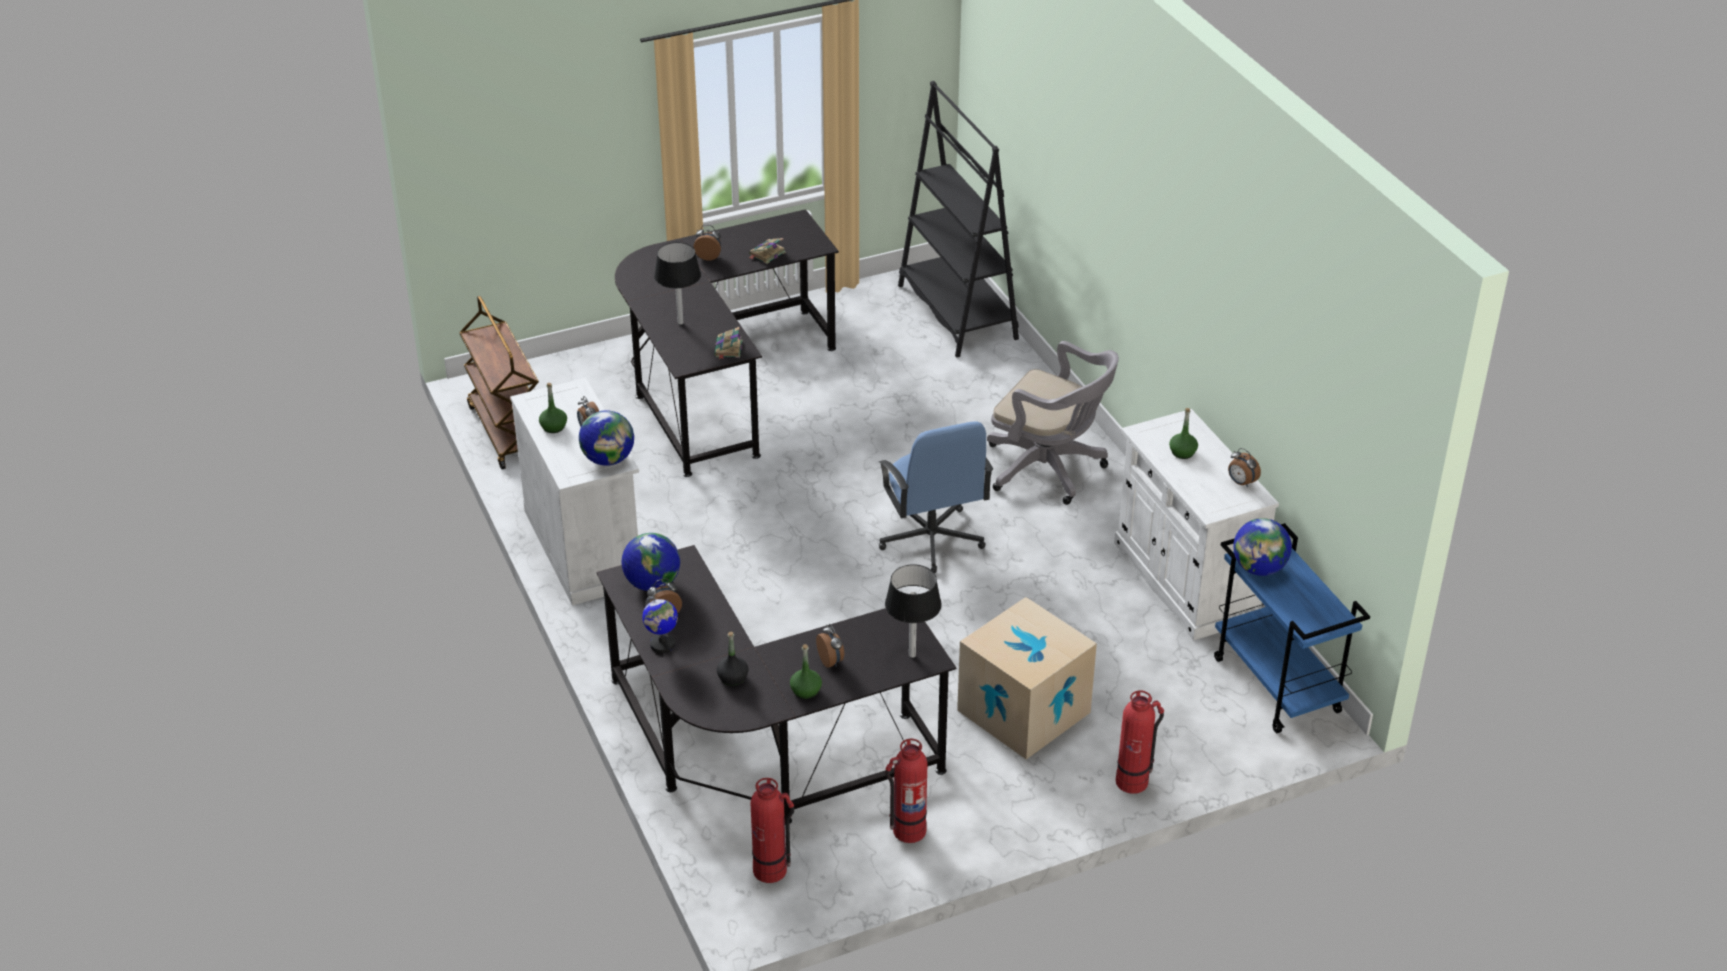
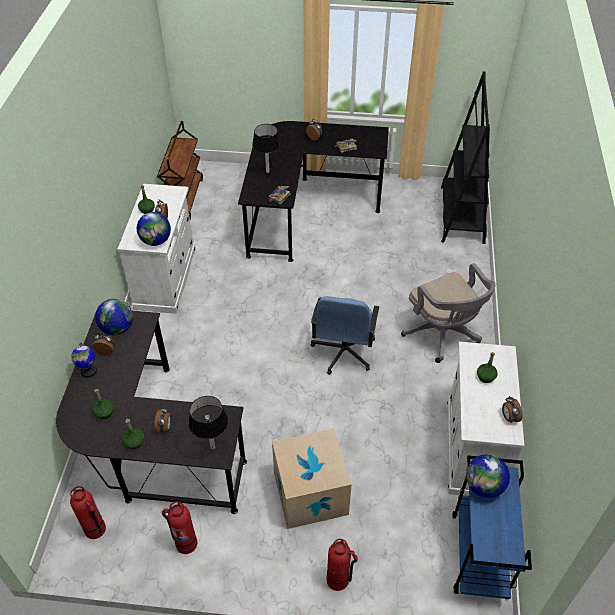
camera: 30 degrees right, 10 degrees up
black bottle [717,631,749,686] -> green bottle [92,389,114,419]

